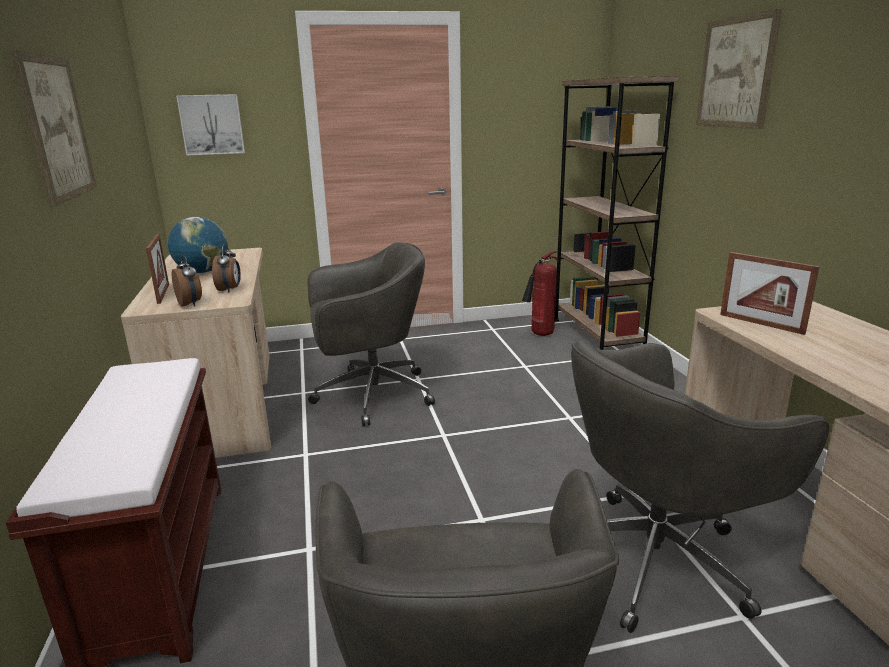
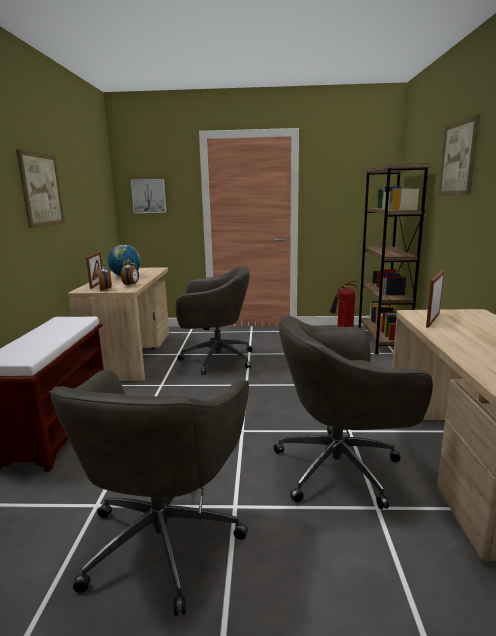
camera: 15 degrees right, 5 degrees down
picture frame [720,252,820,335] -> picture frame turned 60 degrees clockwise [426,271,444,328]

